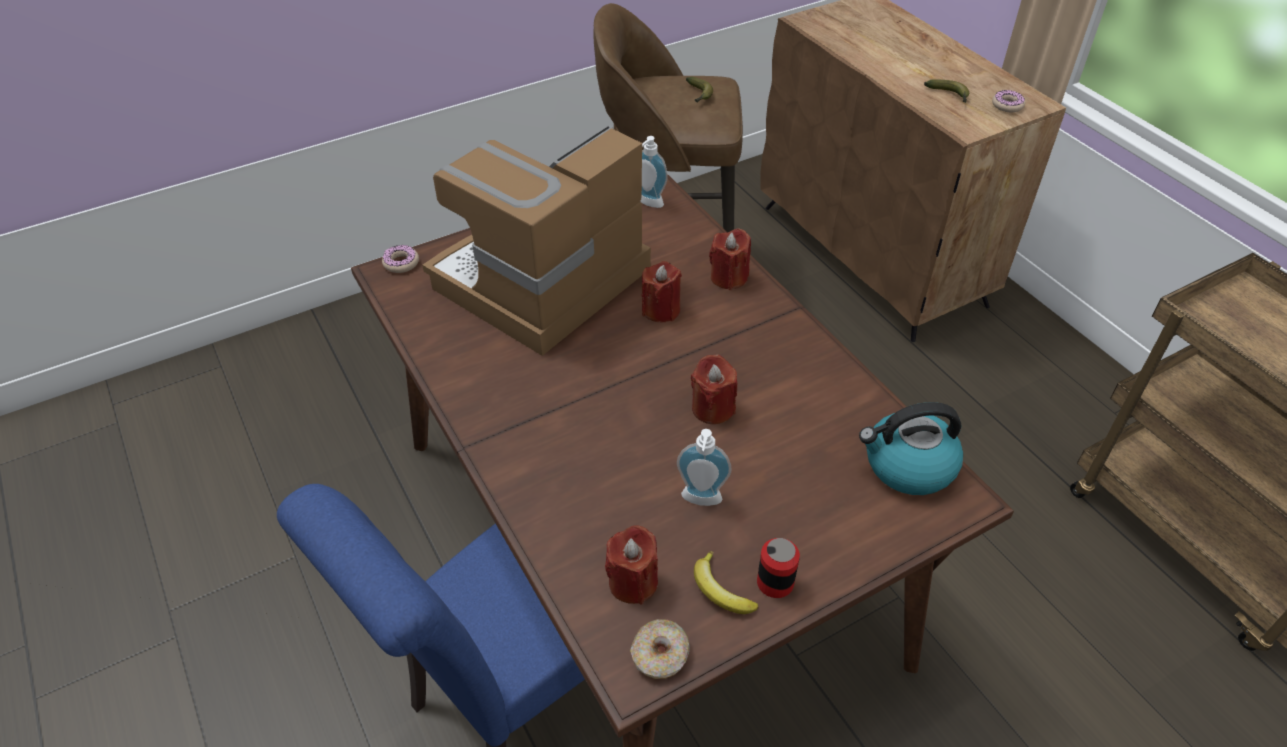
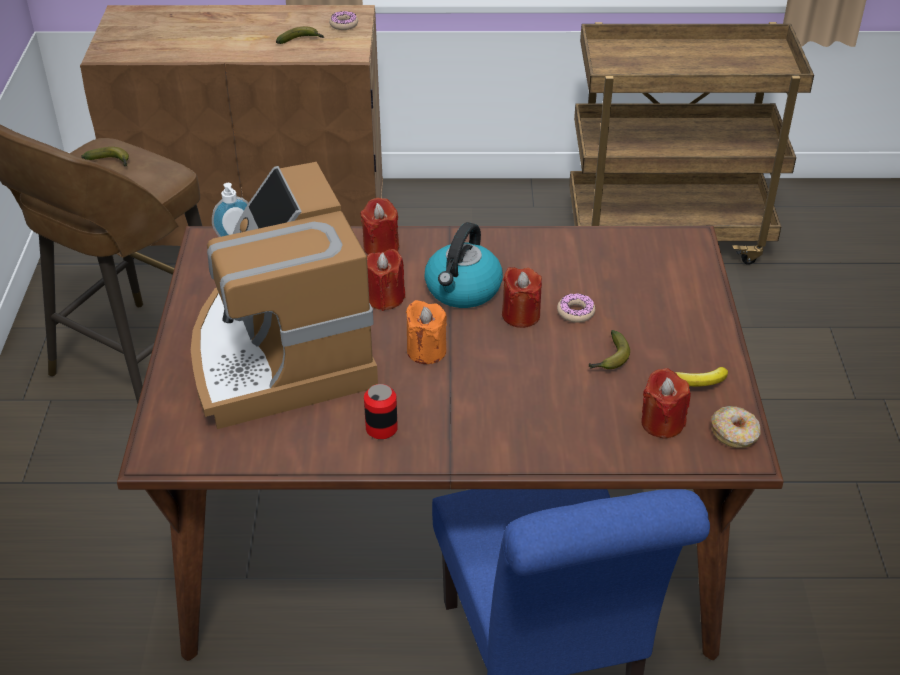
camera: 60 degrees left, 5 degrees down
donut [382,245,419,273] -> donut moved to [557,293,595,323]
soap dispenser [677,429,732,506] -> banana [589,330,630,369]
can [757,538,800,598] -> can moved to [364,384,398,439]
kettle [859,402,963,495] -> kettle moved to [424,222,503,308]
none -> orange candle [406,300,447,364]

